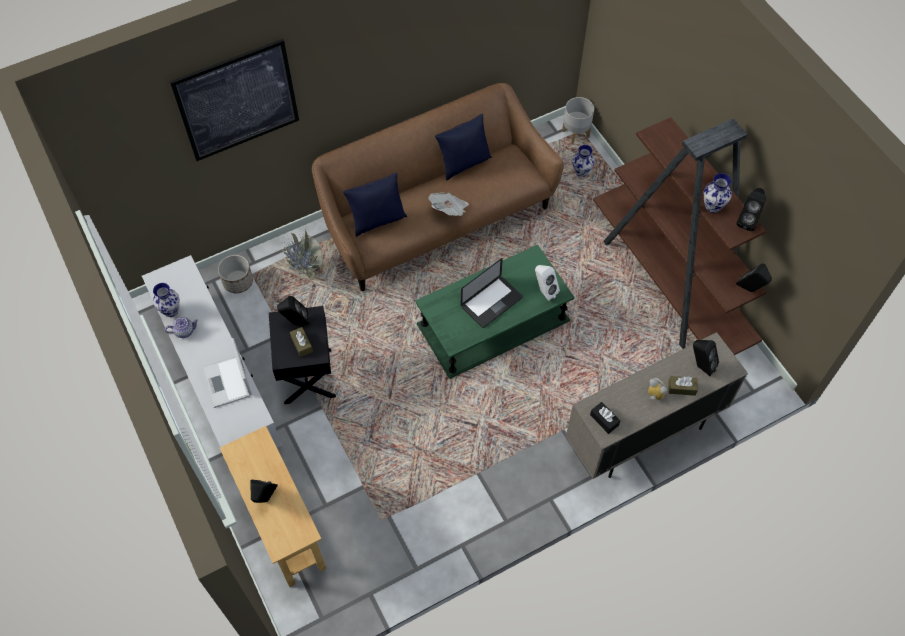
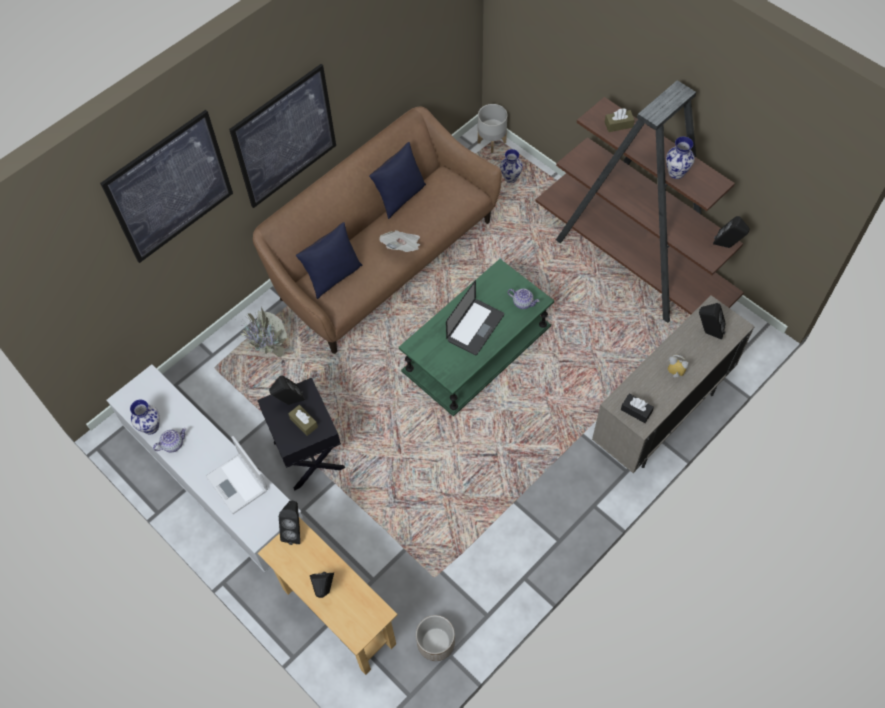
camera: 15 degrees left, 0 degrees up
planter [218,255,253,293] -> planter moved to [416,615,455,661]
white speaker [535,265,560,301] -> teapot [508,288,539,309]
brown tissue box [668,376,698,396] -> brown tissue box moved to [605,108,635,132]
black speaker [737,188,766,231] -> black speaker moved to [279,501,300,545]
none -> picture [229,64,336,208]

